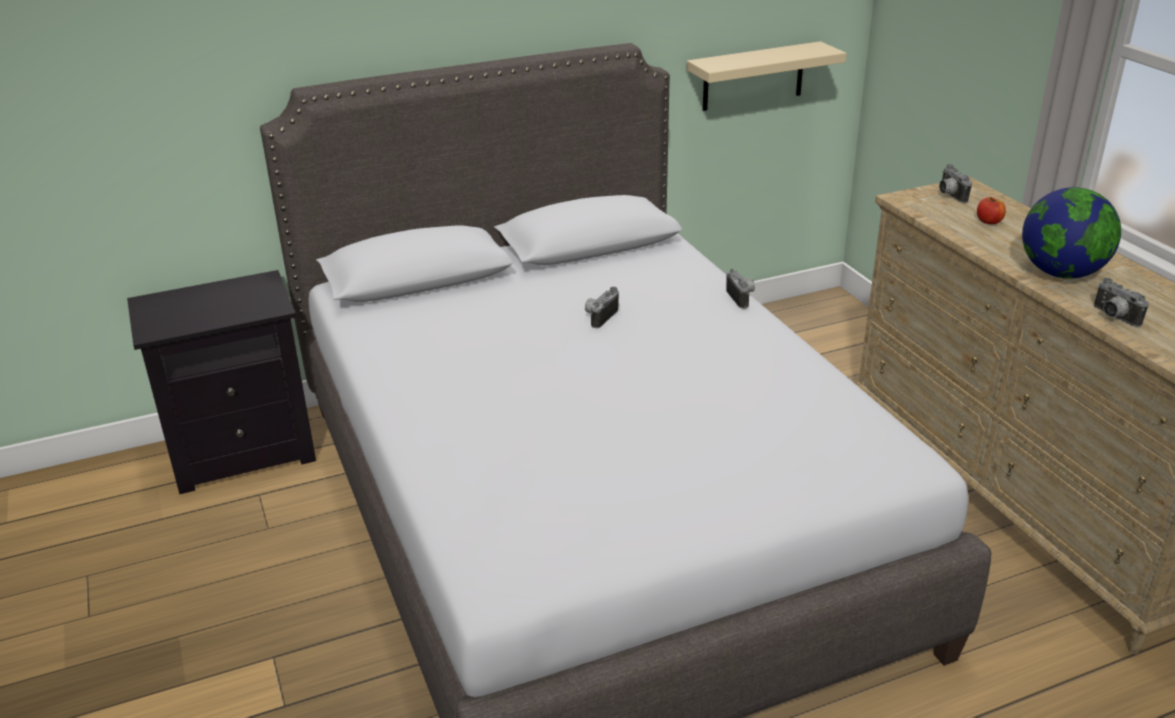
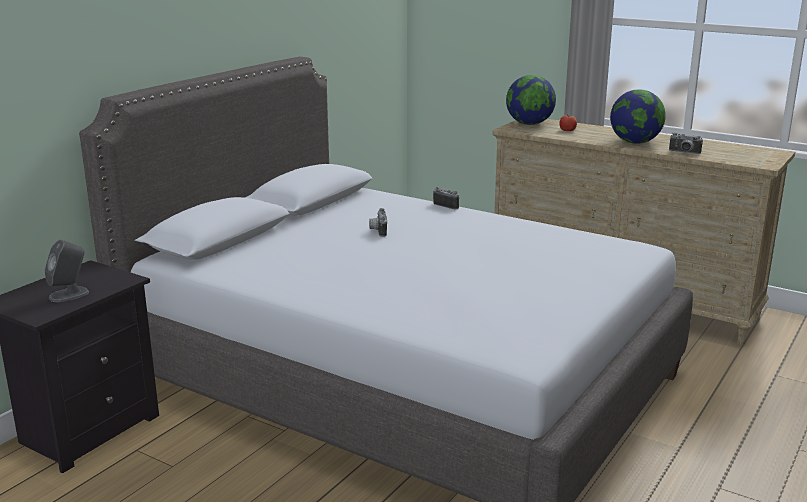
camera: 35 degrees left, 10 degrees down
beige shelf [686,41,847,111] -> none
camera [939,164,972,203] -> globe [506,75,556,125]
none -> grey speaker [45,240,89,302]

